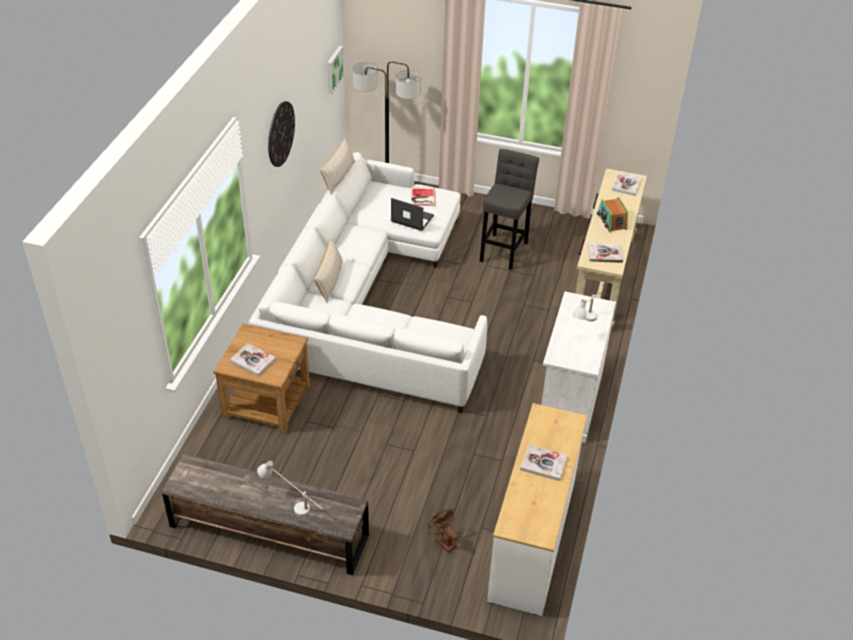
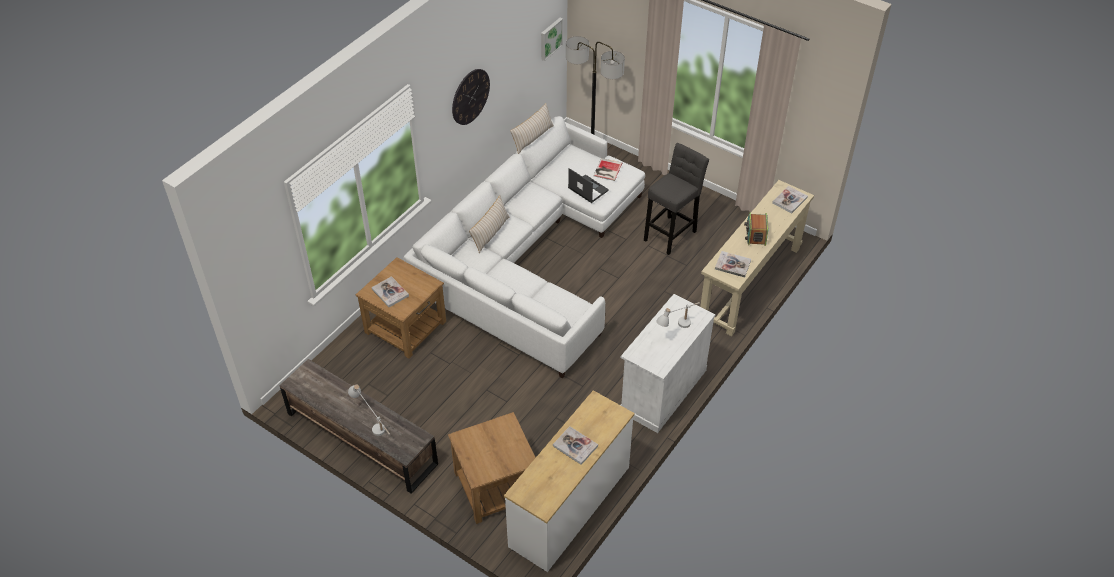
camera: 20 degrees right, 5 degrees up
brown fan [428,509,458,553] -> brown side table [448,412,536,524]

